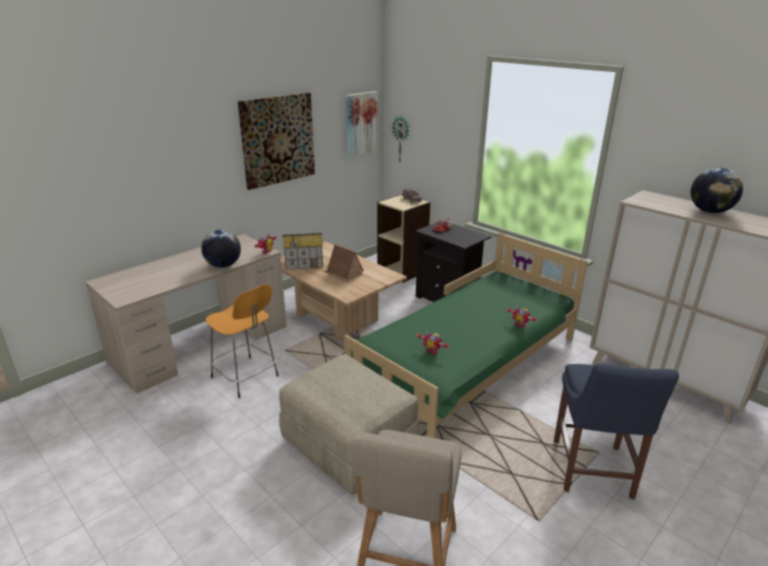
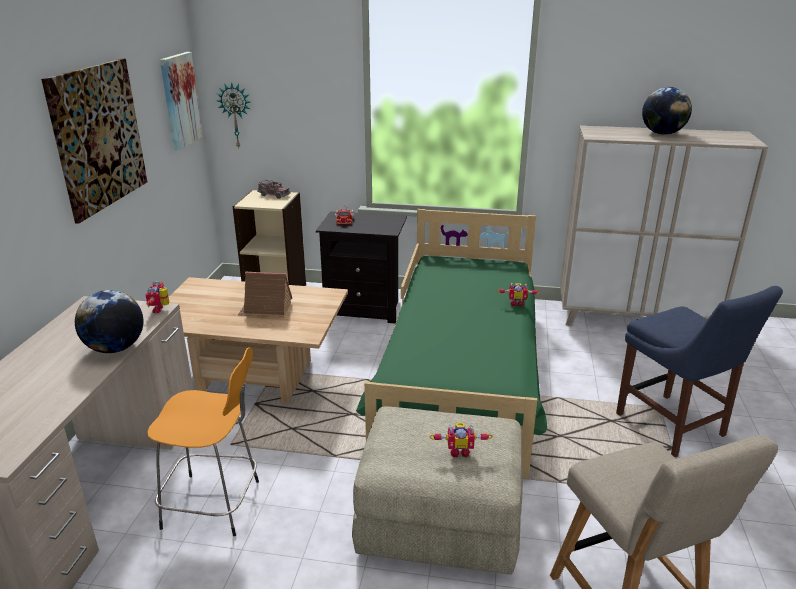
camera: 35 degrees left, 0 degrees up
toy house [282,233,323,270] -> none
toy robot [416,332,450,355] -> toy robot moved to [429,422,492,457]

